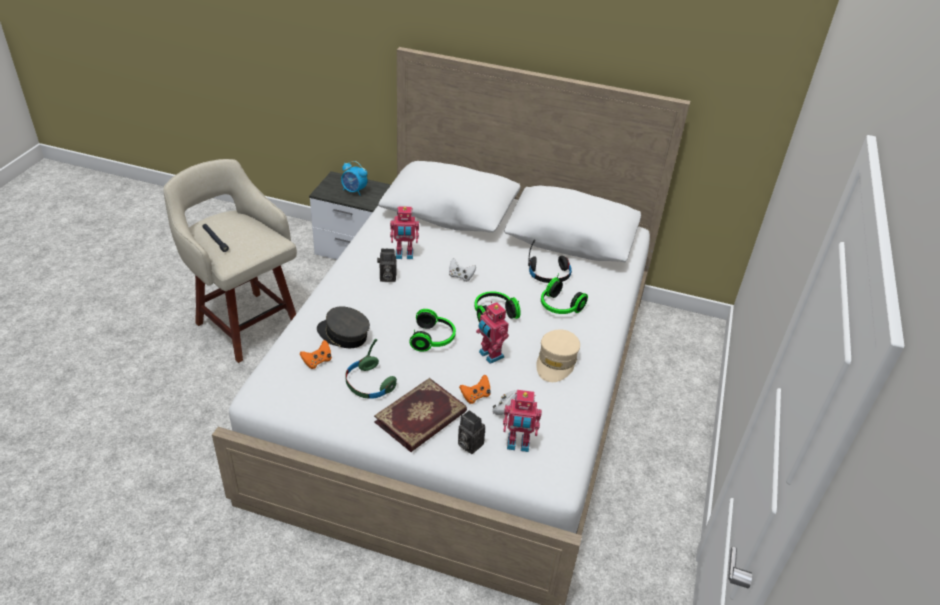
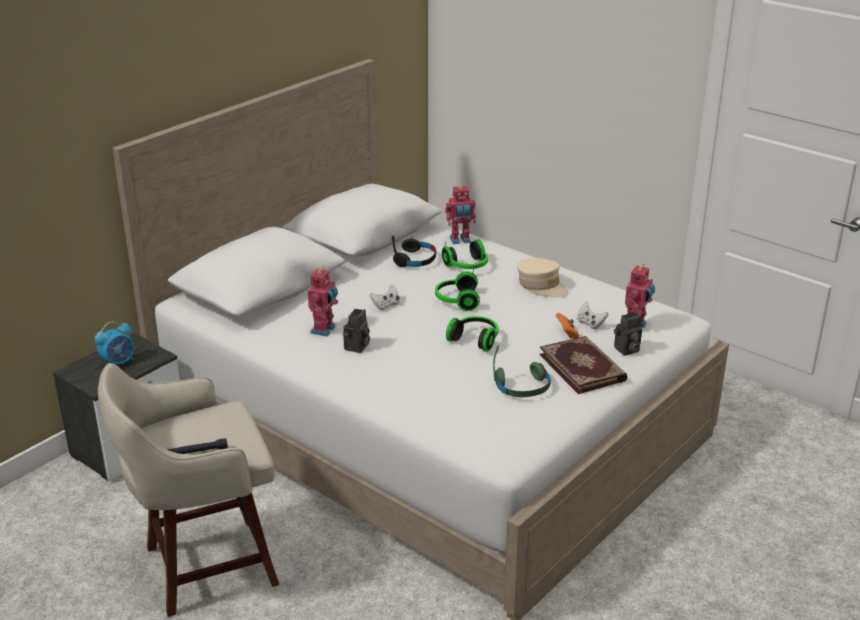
camera: 65 degrees left, 10 degrees down
orange game controller [300,340,332,369] -> none
grey cap [317,306,370,348] -> none
toy robot [476,301,509,364] -> toy robot moved to [445,185,476,244]

